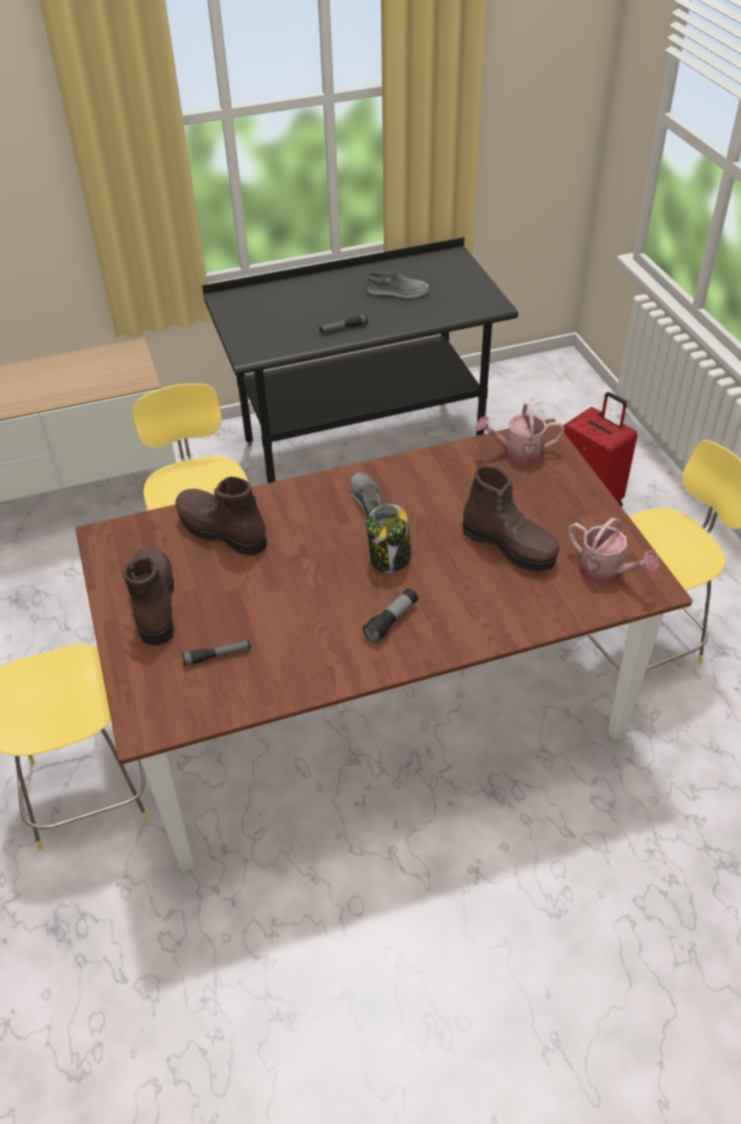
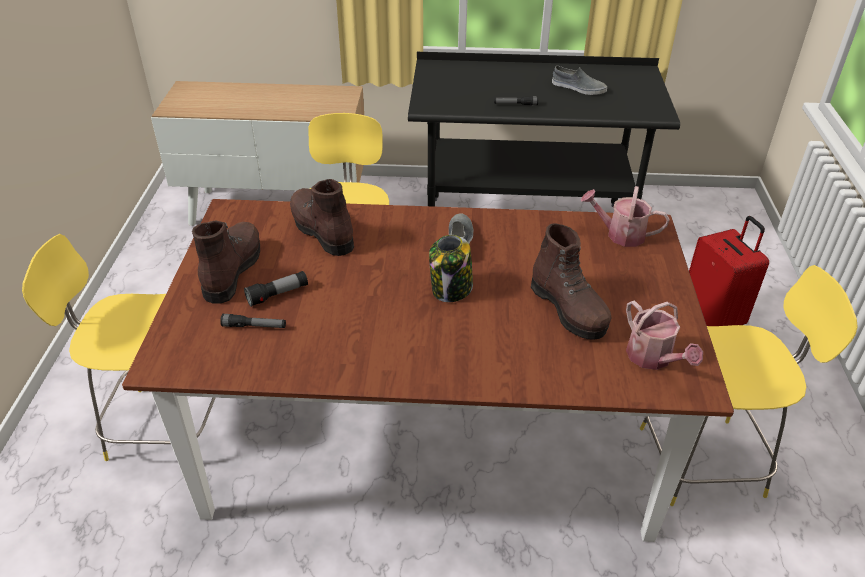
camera: 20 degrees right, 5 degrees down
flashlight [362,588,418,643] -> flashlight moved to [244,271,308,307]

